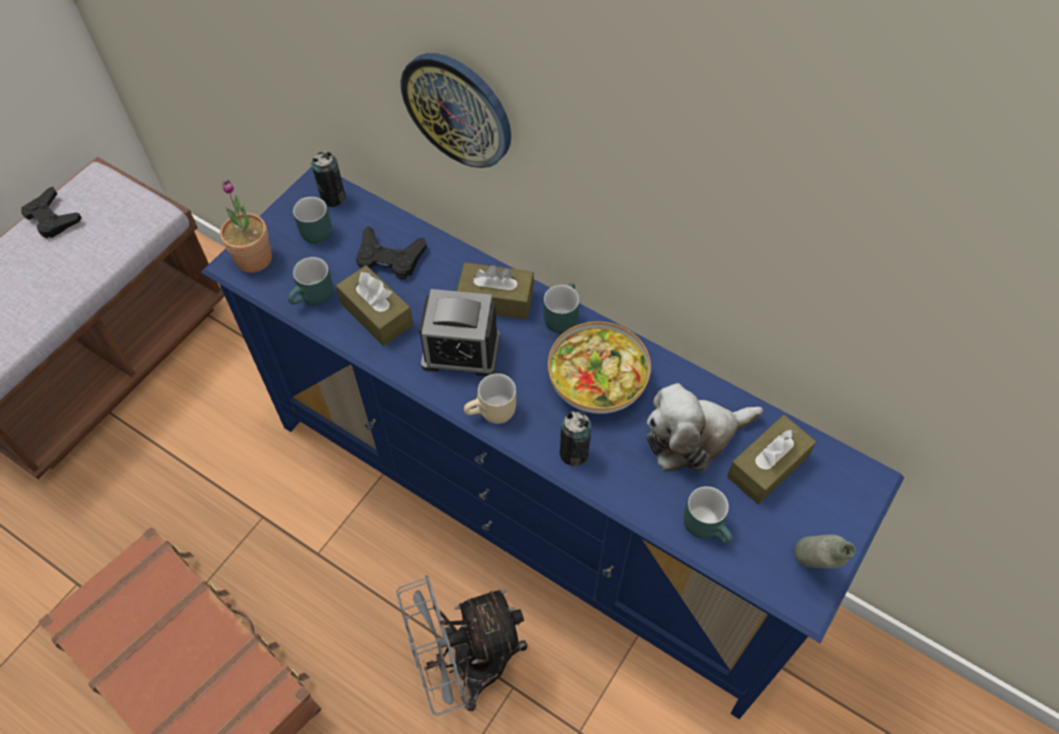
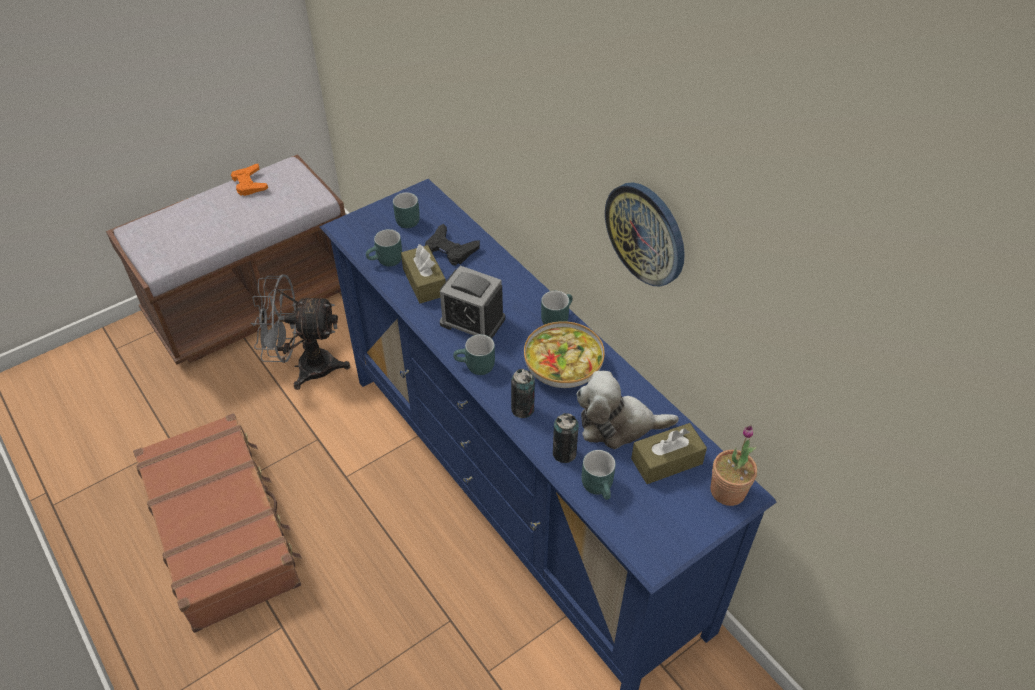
camera: 20 degrees right, 10 degrees down
black game controller [21,187,82,238] -> orange game controller [231,164,268,196]
potted plant [220,180,272,273] -> potted plant moved to [710,426,757,506]
can [311,151,345,207] -> can moved to [553,413,579,463]
grey fan [396,575,528,716] -> grey fan moved to [251,275,350,390]
wall clock [401,53,511,168] -> wall clock moved to [605,182,685,286]
brown tissue box [457,262,534,319] -> none
beige mug [464,373,516,424] -> turquoise mug [453,334,495,375]
grey bottle [794,535,855,568] -> none

